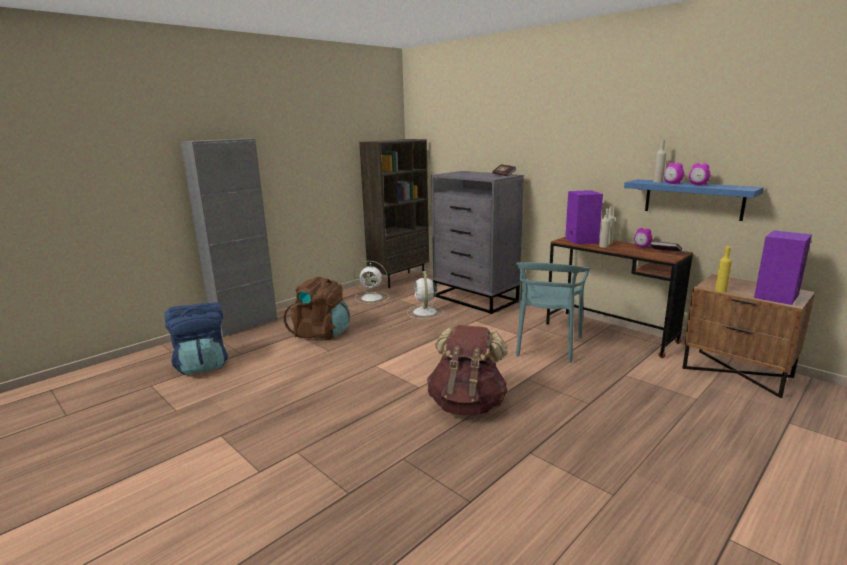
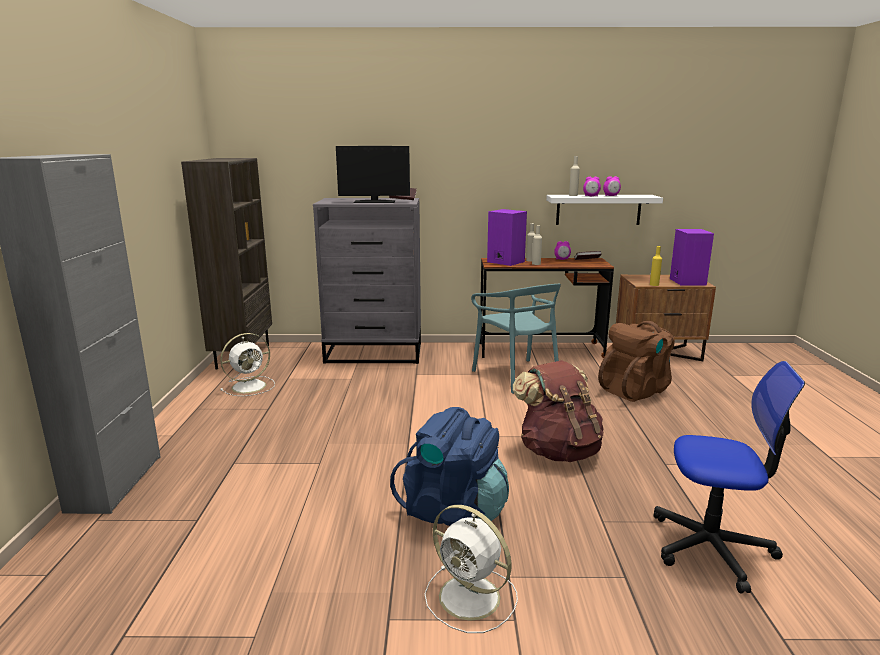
camera: 45 degrees left, 0 degrees up
blue backpack [164,302,228,375] -> blue backpack moved to [390,407,509,526]
brown backpack [284,277,350,340] -> brown backpack moved to [598,321,675,402]
white fan [407,271,444,319] -> white fan moved to [424,505,518,633]
blue shelf [624,179,764,221] -> white shelf [546,195,663,225]
none -> monitor [336,146,410,203]
none -> office chair [653,361,805,594]

